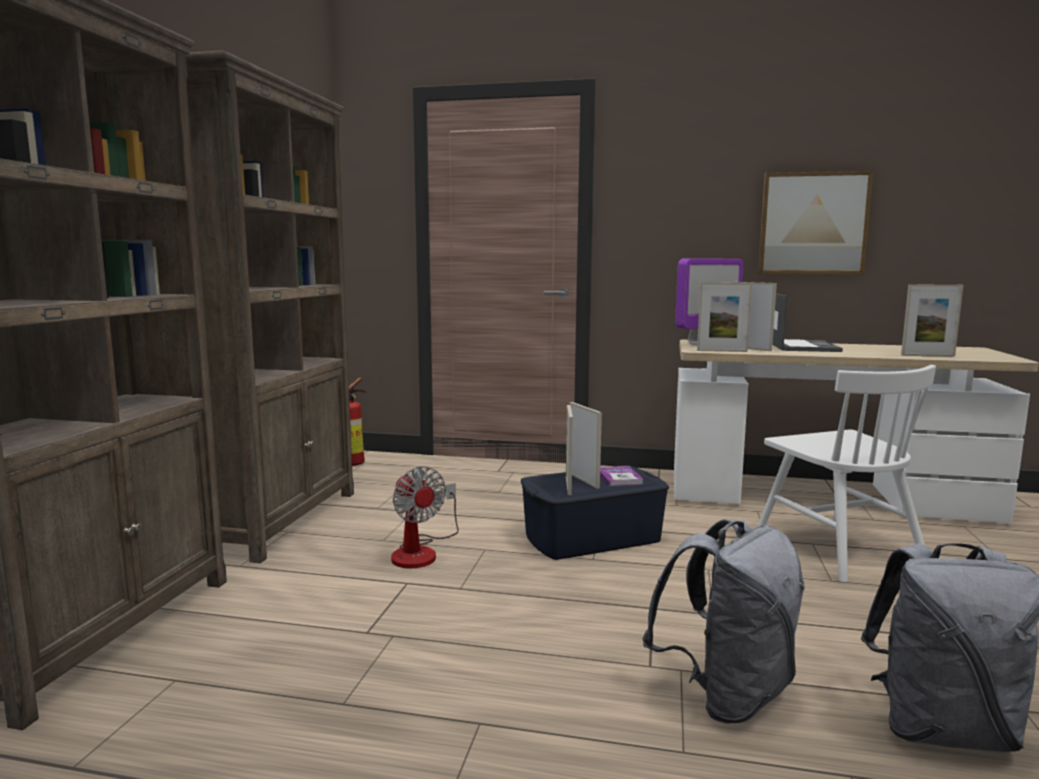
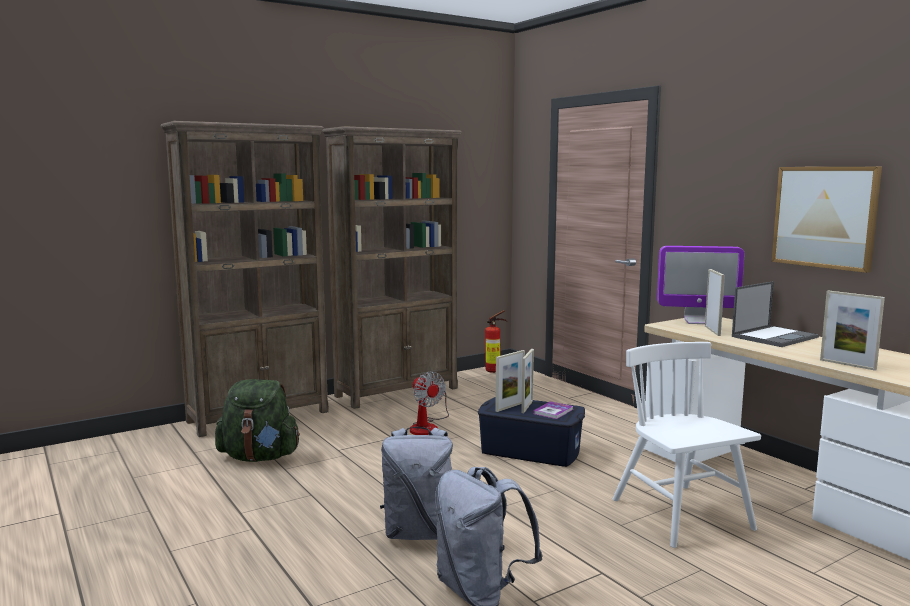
camera: 45 degrees right, 0 degrees up
fan [391,466,459,568] -> fan turned 45 degrees counterclockwise [410,371,449,435]
picture frame [697,283,752,352] -> none
white chair [758,365,936,583] -> white chair turned 135 degrees clockwise [612,342,761,548]
none -> green backpack [215,379,300,462]

